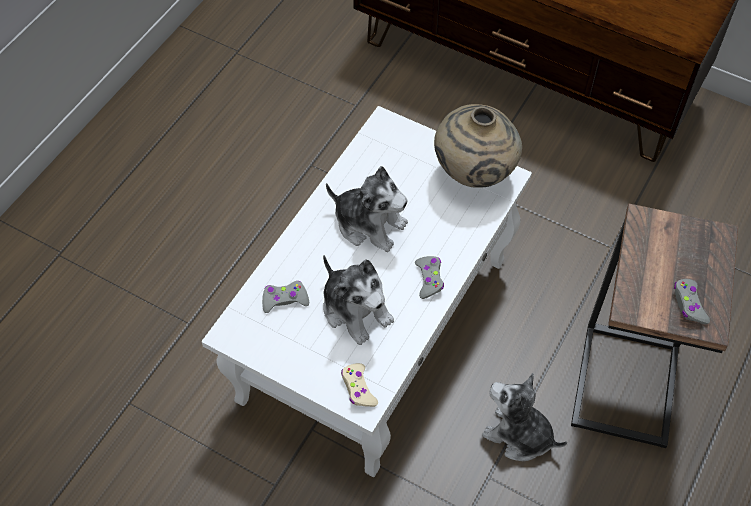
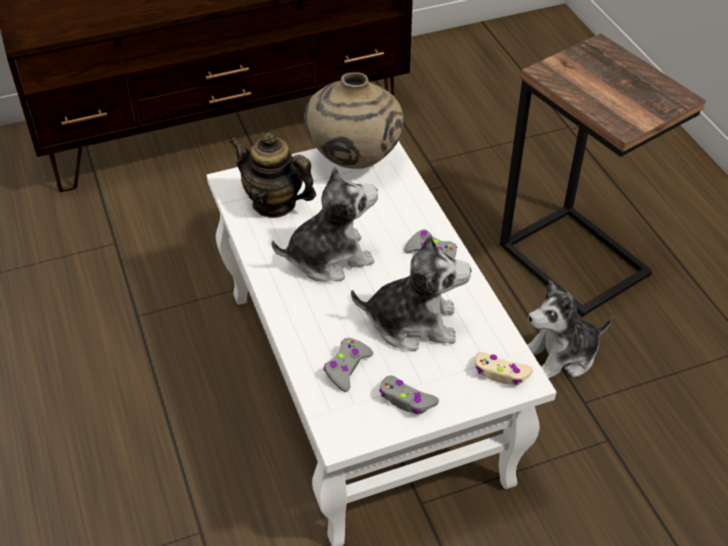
camera: 50 degrees left, 10 degrees down
grey game controller [674,279,710,324] -> grey game controller moved to [379,376,439,414]
none -> teapot [230,133,316,218]

